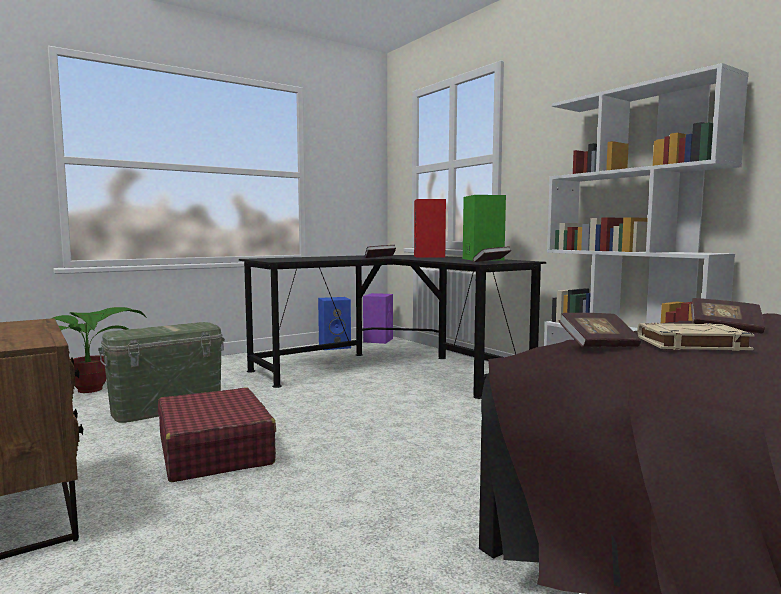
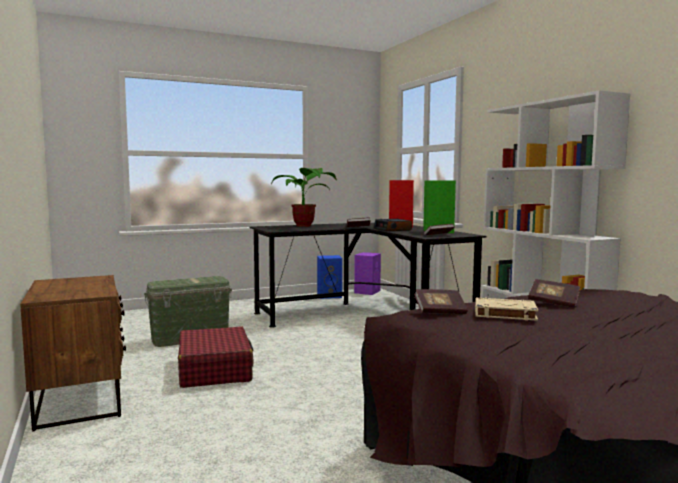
camera: 10 degrees right, 0 degrees up
potted plant [53,307,147,393] -> potted plant moved to [271,168,337,227]
none -> alarm clock [374,218,412,231]

